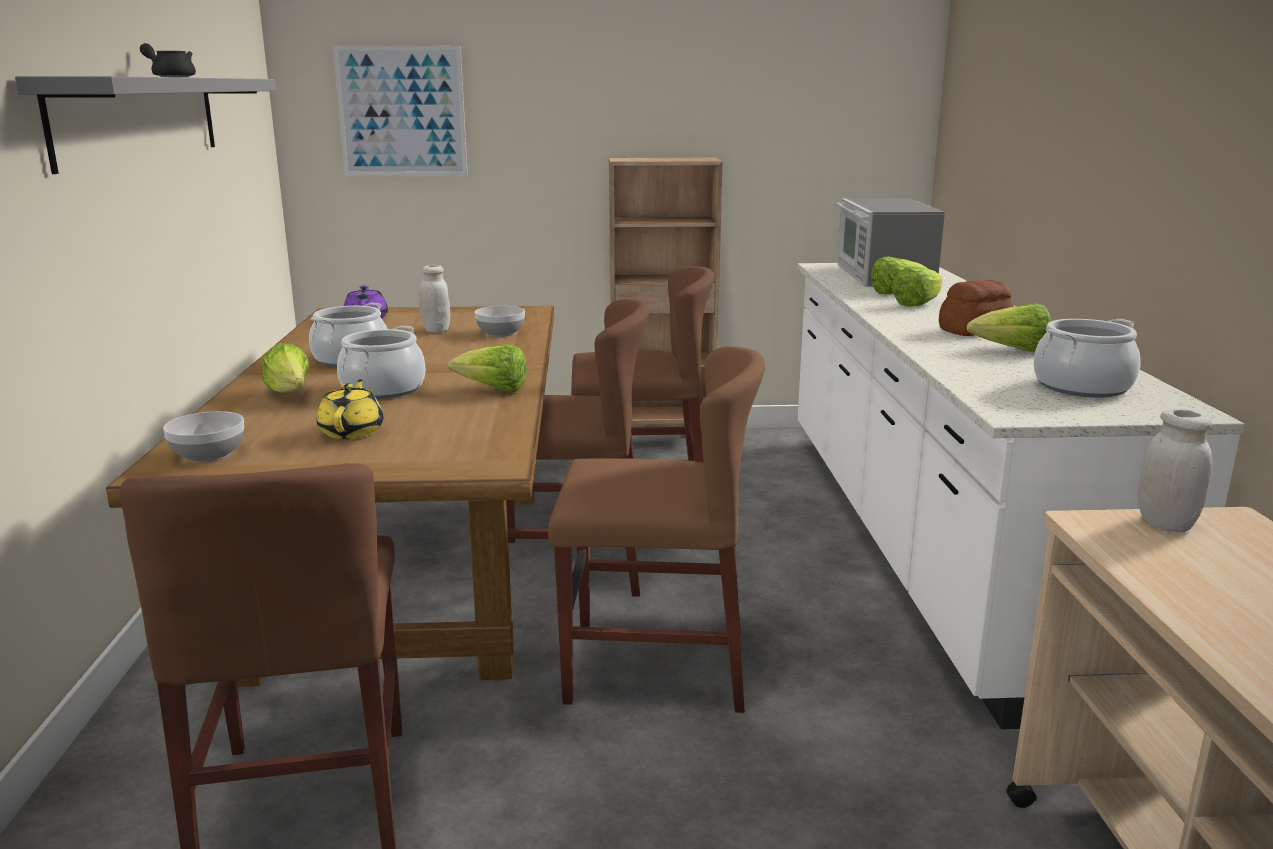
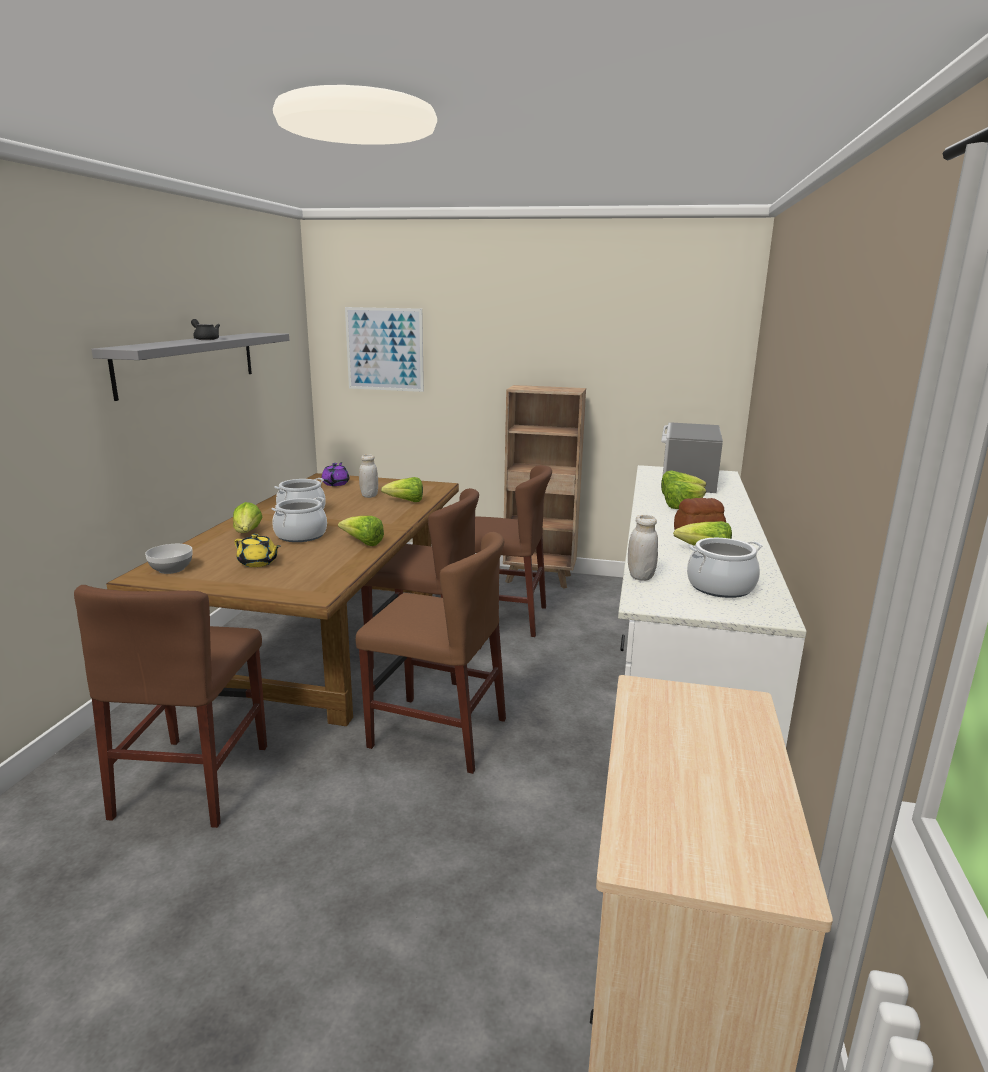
camera: 15 degrees right, 0 degrees up
yellow teapot [317,379,383,439] -> yellow teapot turned 105 degrees clockwise [234,534,280,567]
bowl [475,306,525,337] -> lettuce [381,477,423,502]
white jar [1137,409,1213,532] -> white jar moved to [628,515,658,581]

